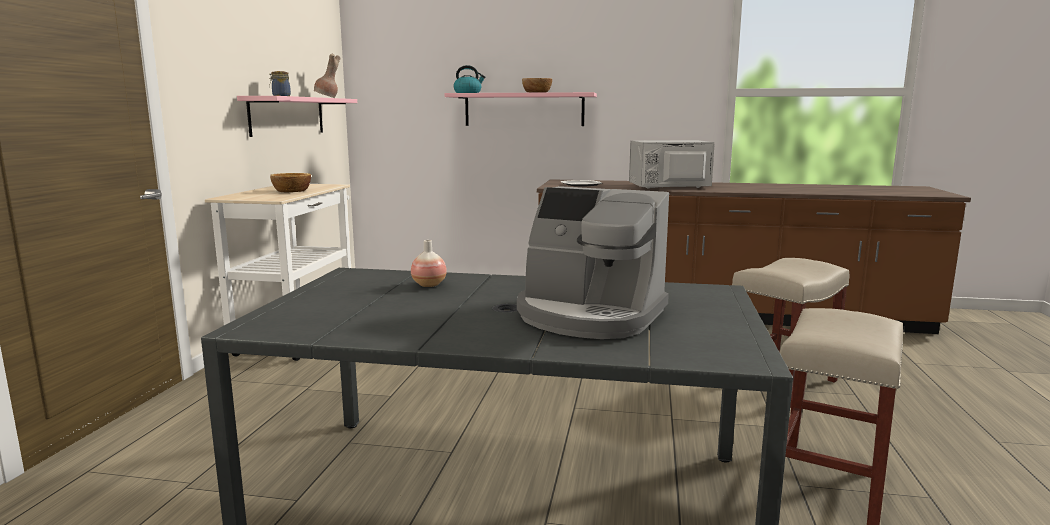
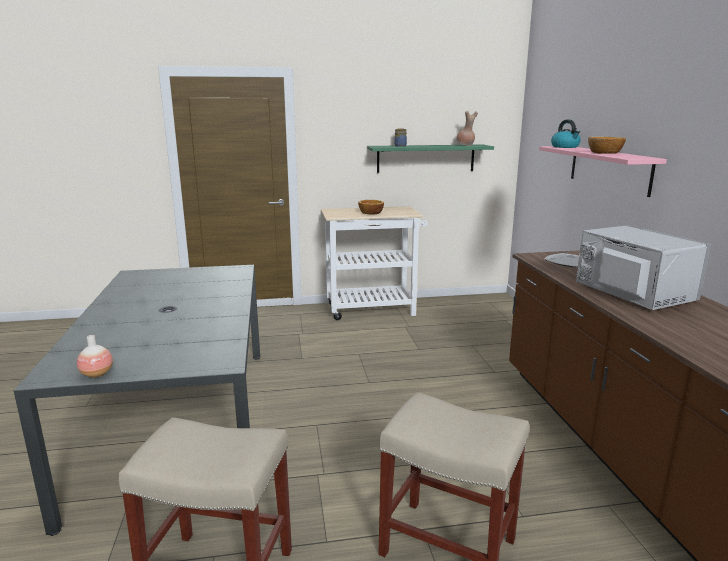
camera: 70 degrees right, 5 degrees up
pink shelf [237,96,357,137] -> green shelf [367,144,494,173]
vase [411,240,447,287] -> vase moved to [77,335,113,378]
coffee machine [517,186,669,339] -> none

